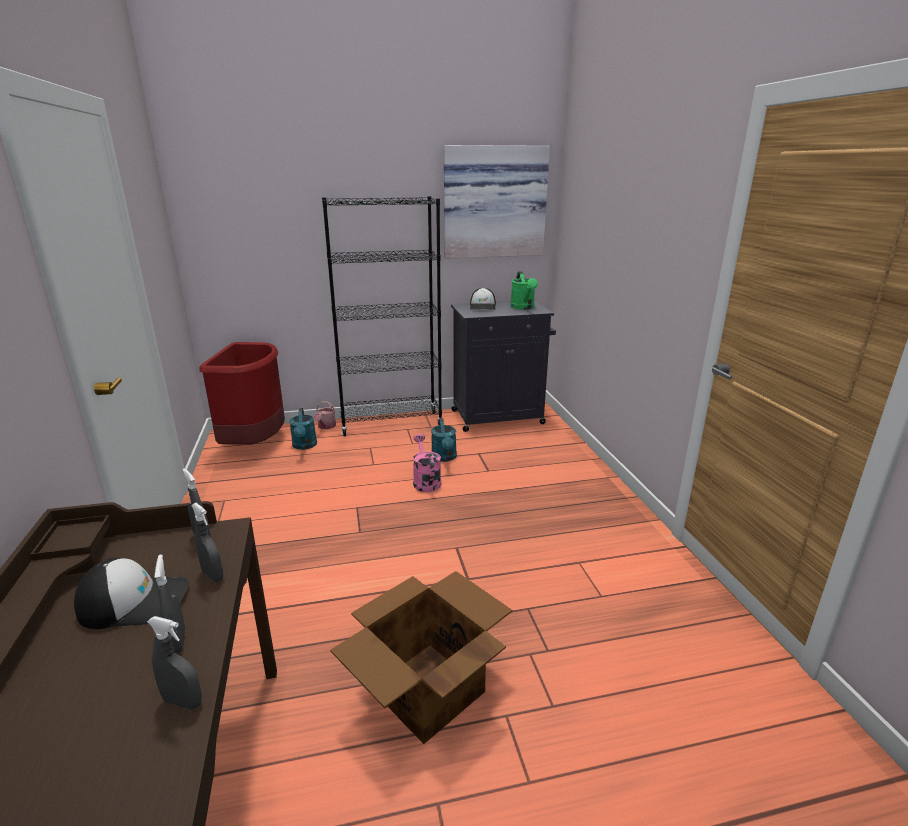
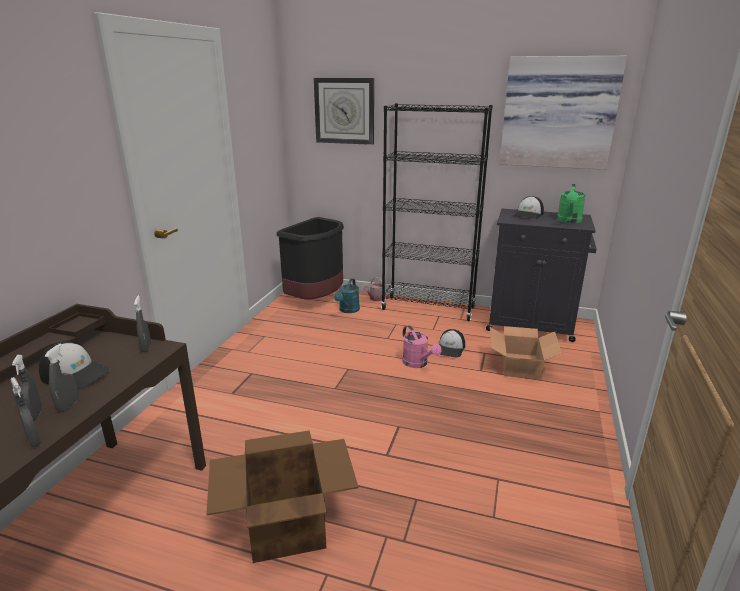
camera: 30 degrees right, 0 degrees up
grey spray bottle [191,503,223,582] -> grey spray bottle moved to [12,355,42,421]
red trash can [199,342,285,444] -> black trash can [277,217,344,300]
pink watering can [413,434,441,492] -> pink watering can turned 135 degrees clockwise [402,325,442,368]
turquoise watering can [431,418,457,462] -> cap [439,329,465,357]
none -> wall clock [314,78,374,145]
none -> cardboard box [490,326,562,379]

